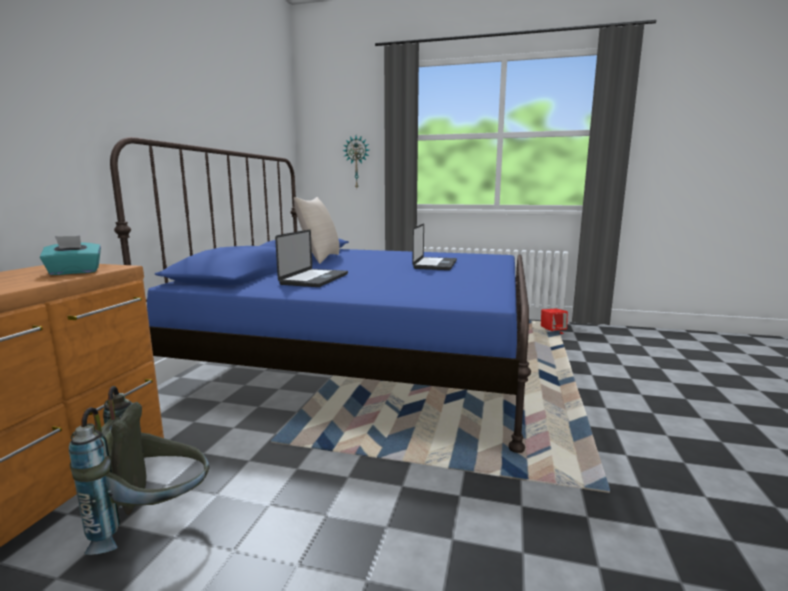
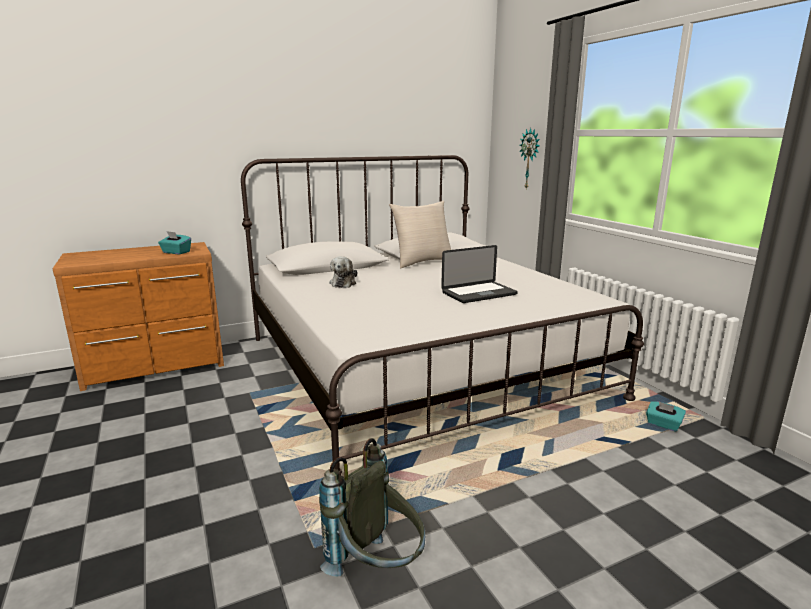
camera: 50 degrees right, 5 degrees up
grey backpack [69,386,210,555] -> grey backpack moved to [319,438,425,577]
blue bed [110,137,531,453] -> white bed [241,155,644,478]
laptop [275,229,348,287] -> plush toy [329,256,357,288]
red speaker [541,309,568,334] -> turquoise tissue box [646,401,686,432]

